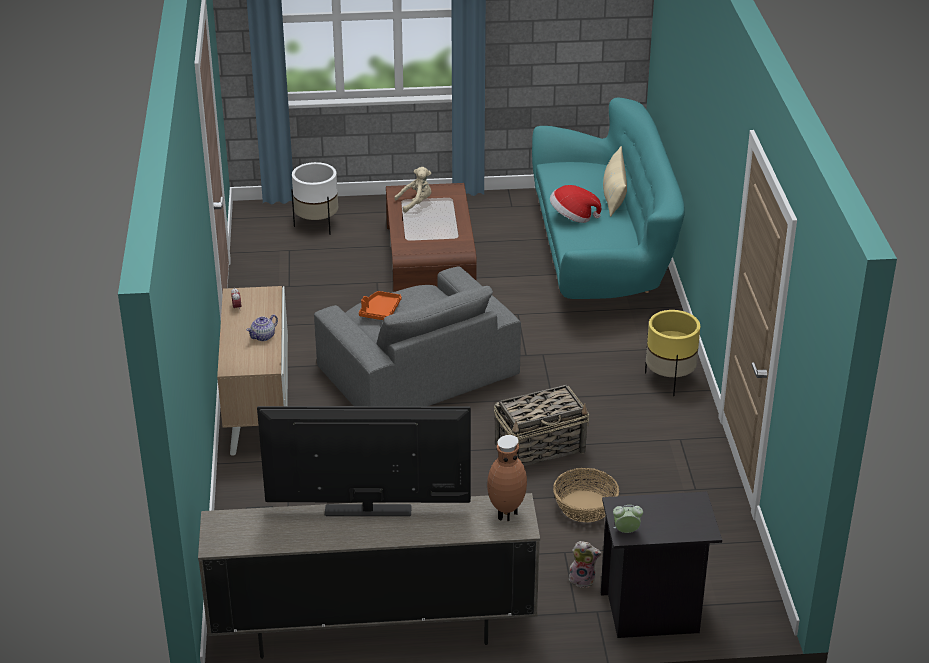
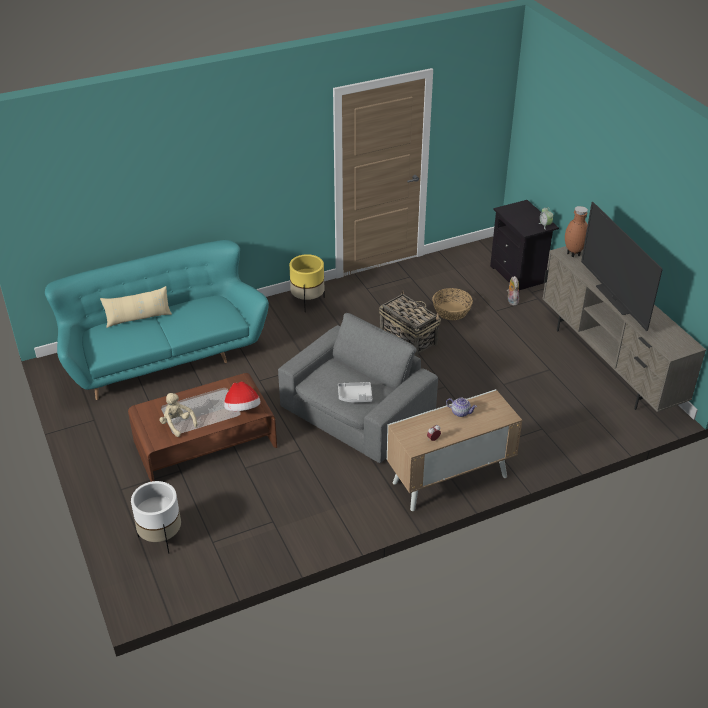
camera: 110 degrees left, 5 degrees up
orange tray [359,291,402,320] -> grey tray [338,382,372,403]
hat [550,185,601,223] -> hat moved to [224,381,261,411]

